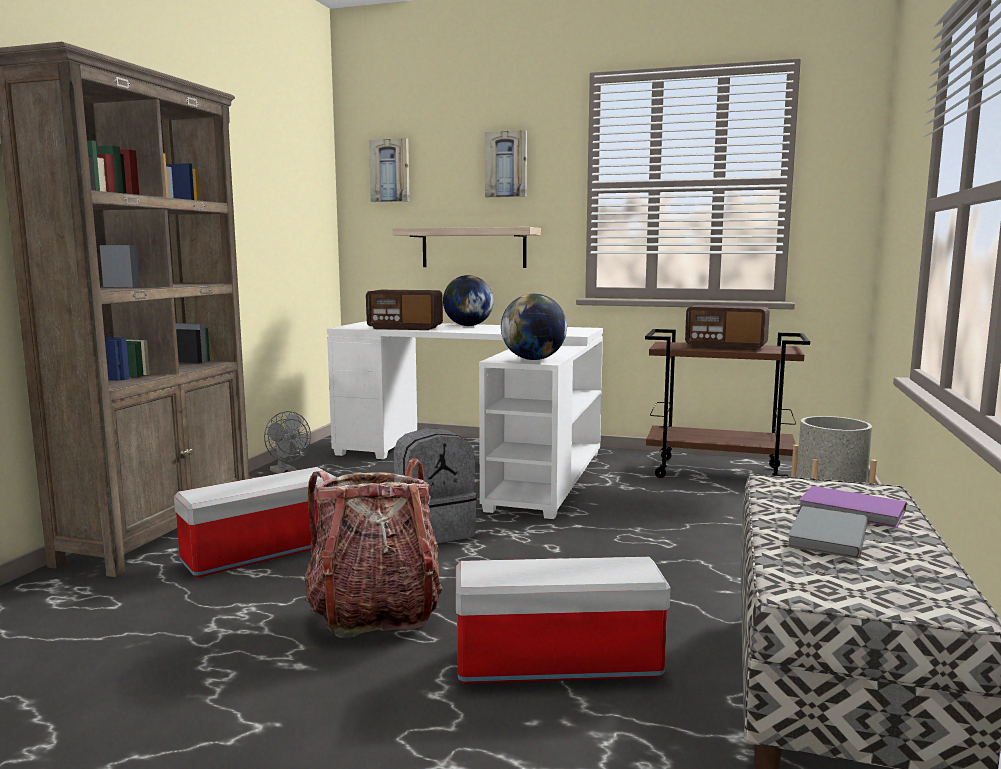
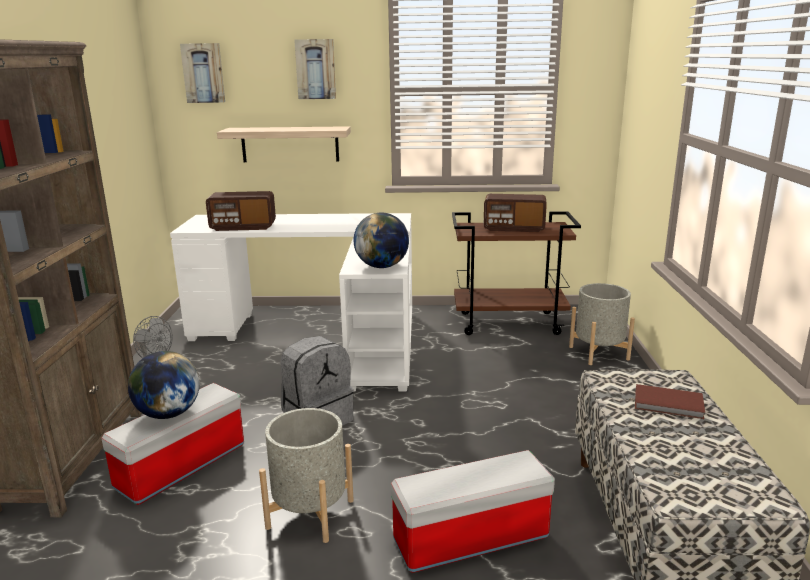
camera: 15 degrees left, 10 degrees up
backpack [305,458,443,638] -> grey planter [259,408,354,543]
globe [443,275,494,326] -> globe moved to [128,351,200,419]
grey book [787,506,868,559] -> none
purple book [798,486,907,528] -> brown book [635,384,705,419]

